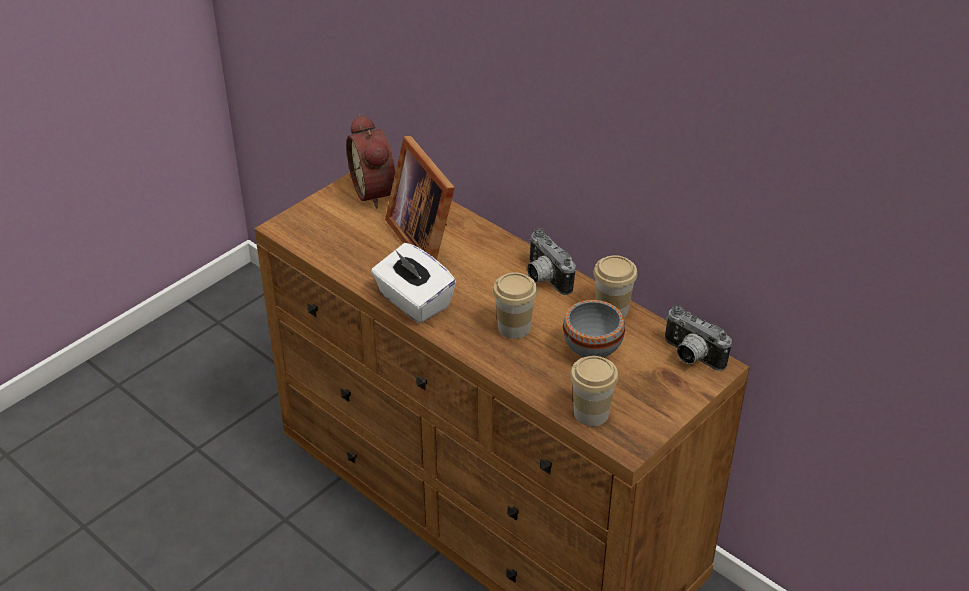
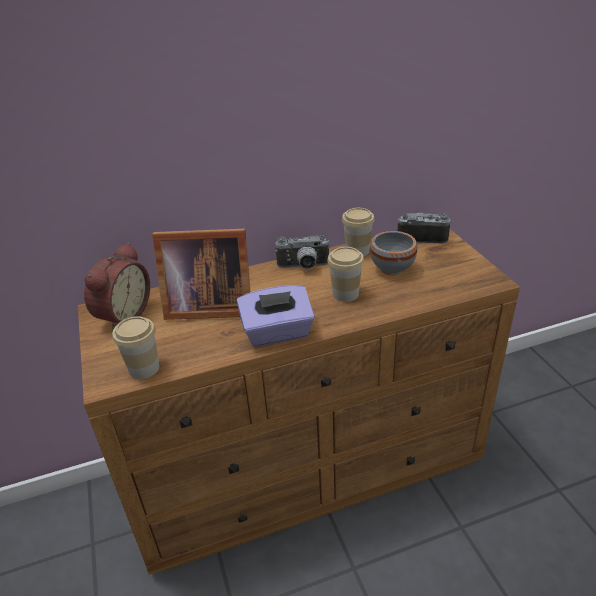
camera: 60 degrees left, 5 degrees down
alarm clock [346,114,396,208] -> alarm clock turned 75 degrees counterclockwise [84,243,150,331]
white tissue box [371,243,456,323] -> purple tissue box [237,285,315,347]
cup [570,356,618,426] -> cup moved to [112,316,159,379]
camera [665,305,732,371] -> camera turned 150 degrees counterclockwise [397,213,451,243]

